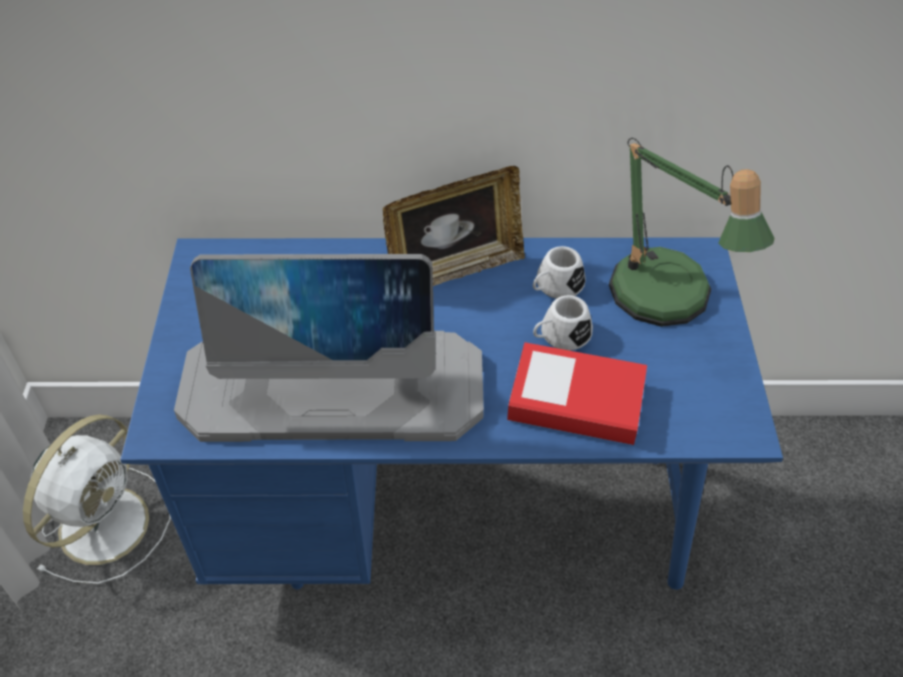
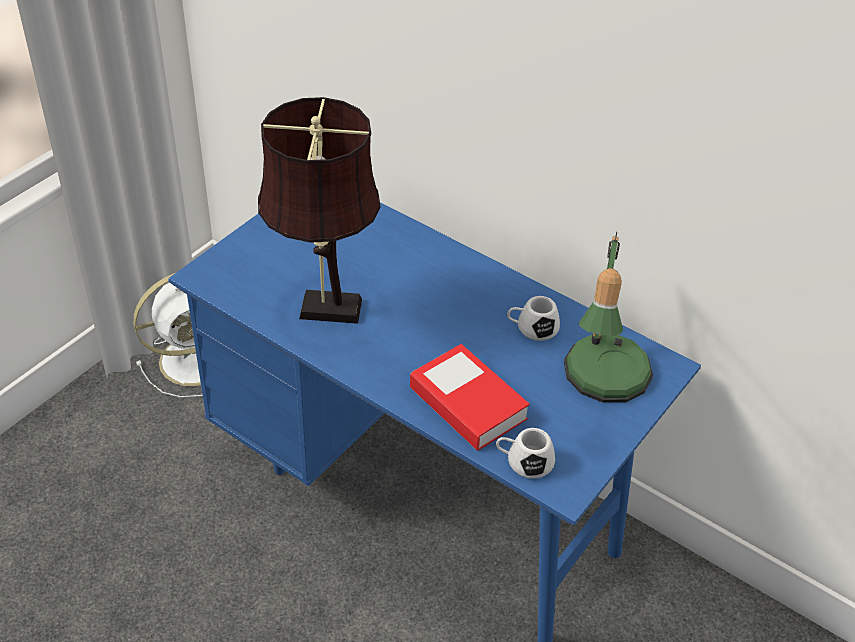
camera: 35 degrees right, 5 degrees down
monitor [174,254,484,442] -> brown table lamp [258,97,380,324]
picture frame [383,166,525,286] -> none
white mug [533,295,593,350] -> white mug moved to [496,428,555,479]

